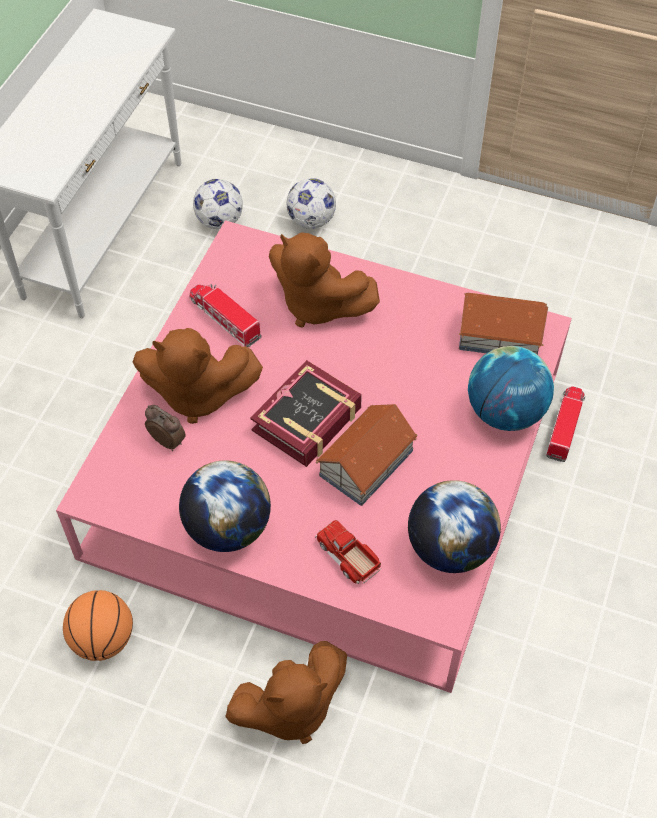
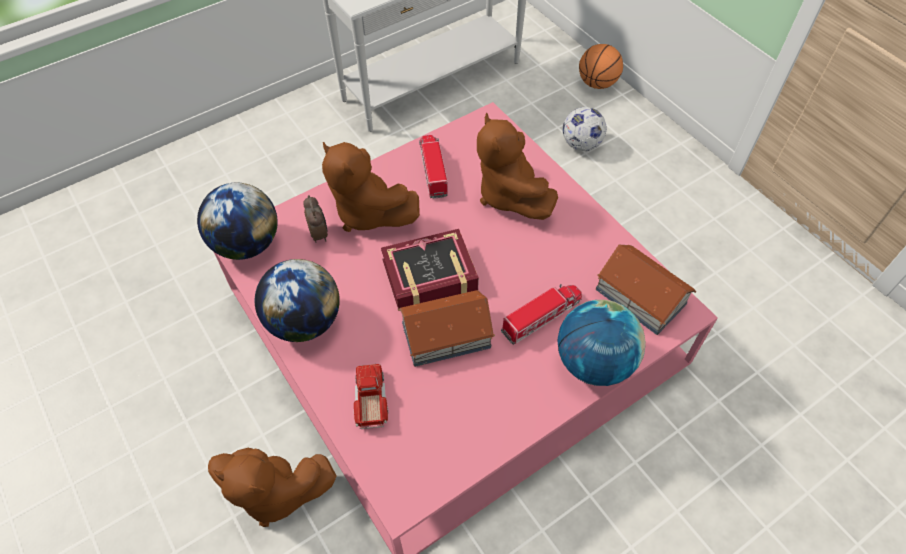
camera: 35 degrees right, 0 degrees up
basketball [63,590,133,661] -> basketball moved to [579,44,623,89]
football [193,179,243,229] -> none
globe [408,480,501,573] -> globe moved to [197,183,278,260]
toy truck [546,386,585,462] -> toy truck moved to [501,284,582,345]

